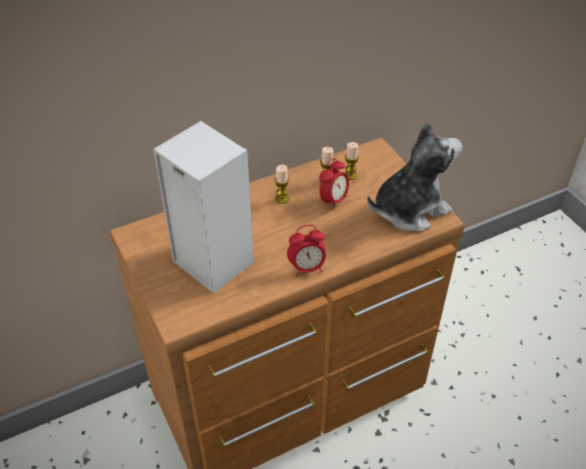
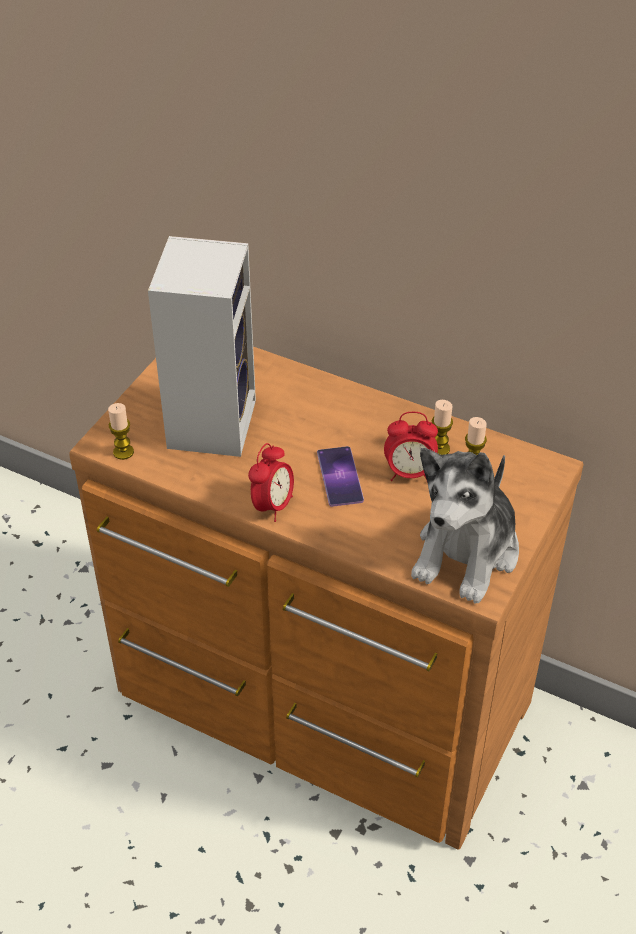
camera: 55 degrees right, 0 degrees up
candle [275,165,289,204] -> candle moved to [108,403,134,460]
alarm clock [287,225,326,277] -> alarm clock turned 105 degrees counterclockwise [248,443,294,522]
plush toy [367,122,462,231] -> plush toy turned 90 degrees clockwise [411,448,519,604]
none -> phone [317,446,364,507]

